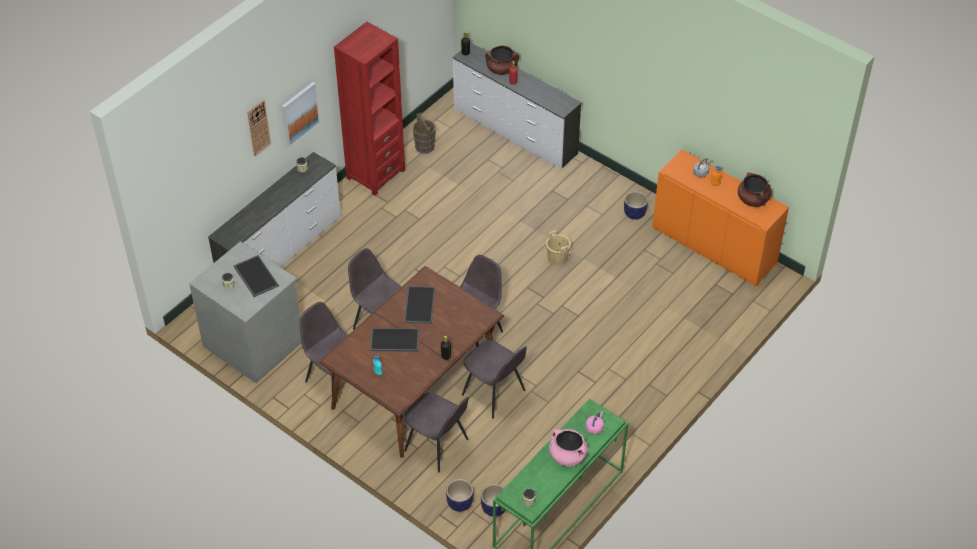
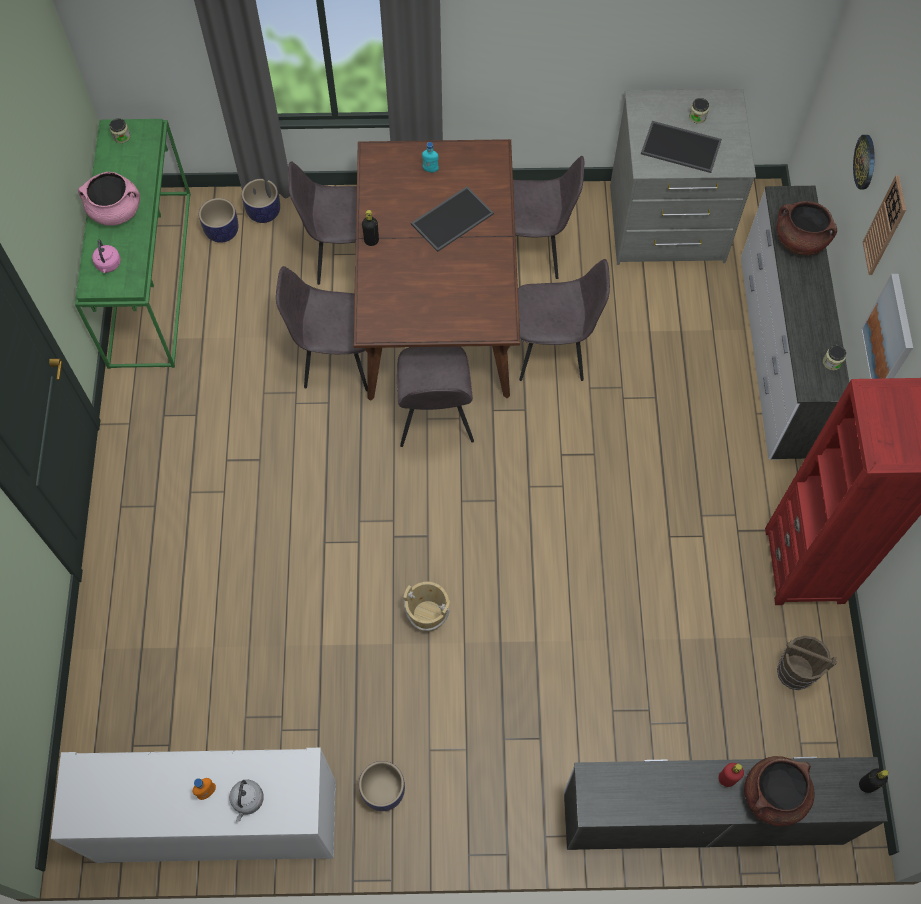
camera: 140 degrees right, 15 degrees up
tray [404,286,435,324] -> none
orange cabinet [652,150,789,286] -> white cabinet [51,748,336,863]
brown cooking pot [738,172,772,207] -> brown cooking pot moved to [776,201,837,255]
none -> wall clock [853,135,875,189]

